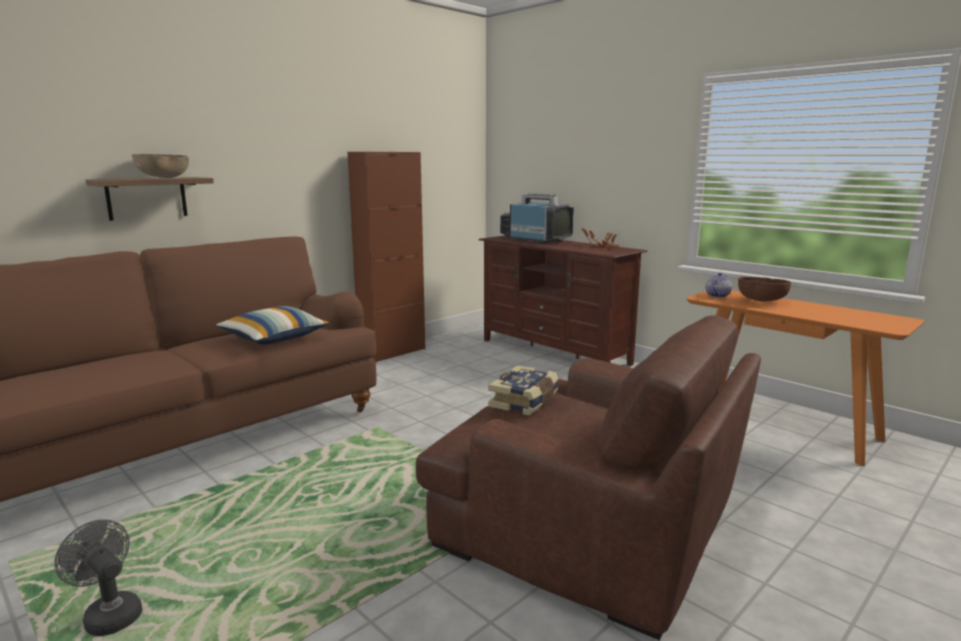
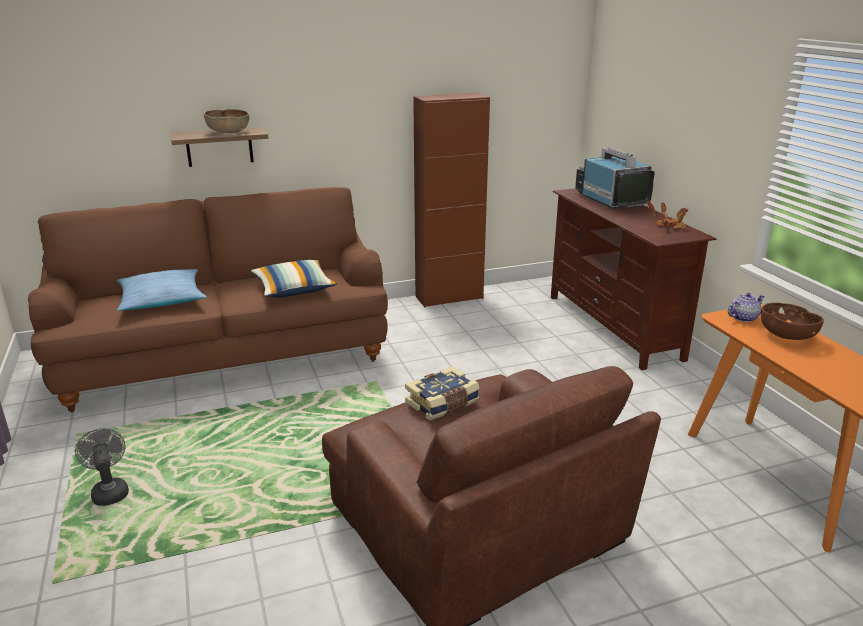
camera: 25 degrees right, 10 degrees up
none -> pillow [117,269,207,311]

